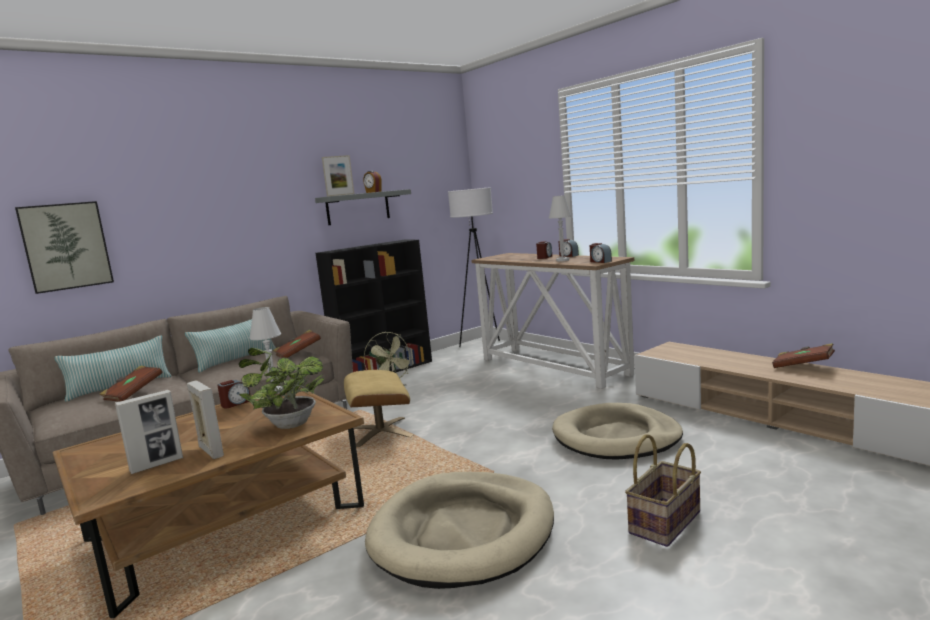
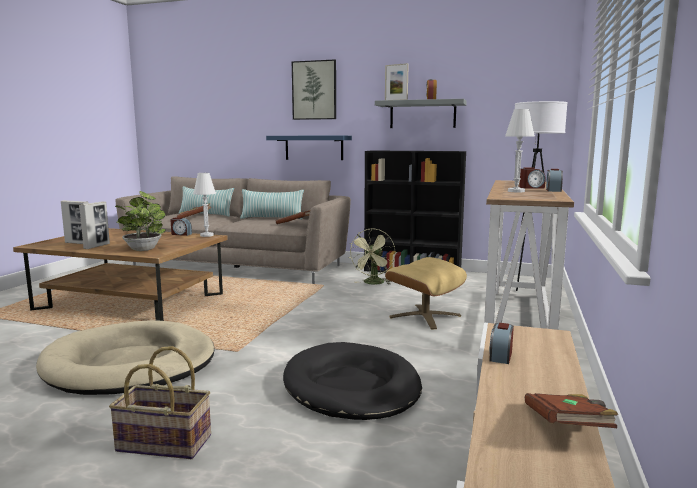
camera: 55 degrees right, 0 degrees up
picture [15,201,114,294] -> picture moved to [292,60,336,120]
beige ottoman [344,370,414,447] -> beige ottoman moved to [385,257,467,329]
beige dog bed [552,403,683,460] -> black dog bed [283,342,422,420]
alarm clock [590,243,612,263] -> alarm clock moved to [489,323,514,364]
none -> blue shelf [266,136,352,160]

